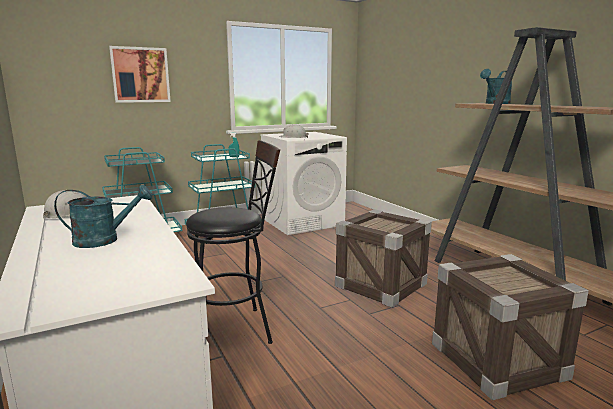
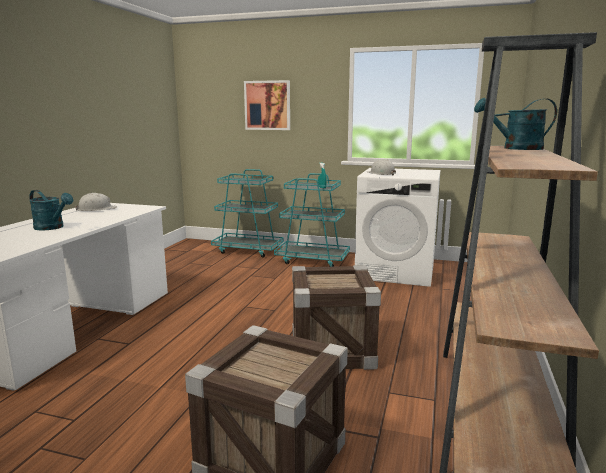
camera: 45 degrees right, 0 degrees up
black stool [186,140,280,344] -> none

